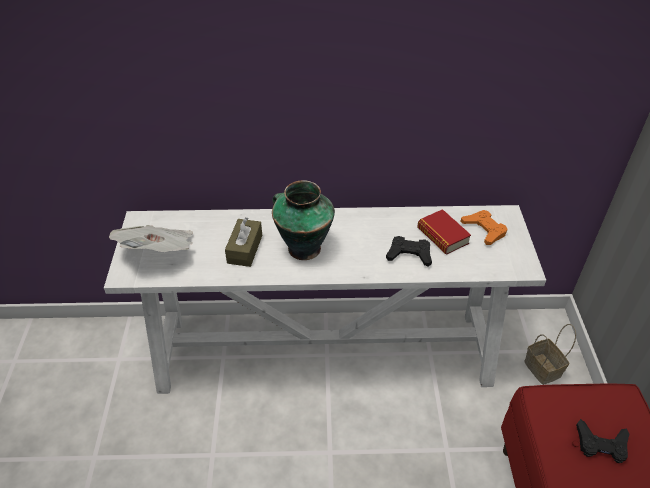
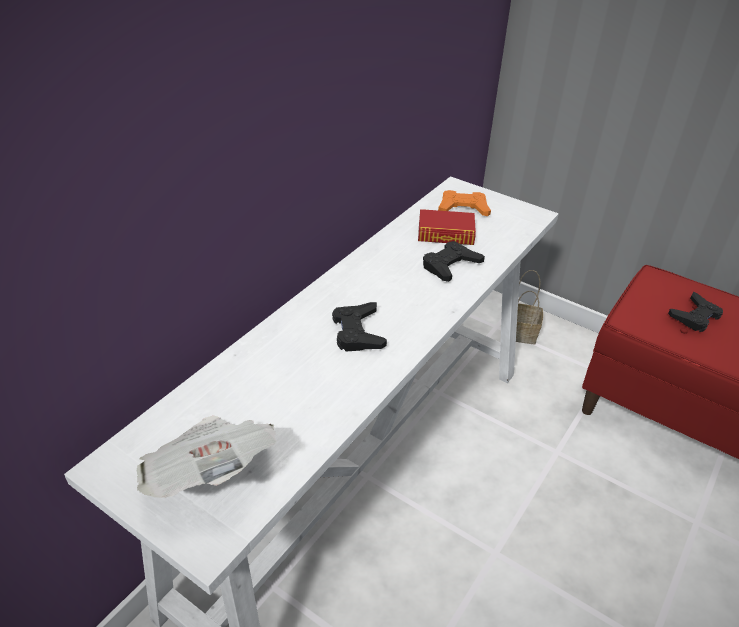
camera: 55 degrees left, 5 degrees down
brown tissue box [225,217,262,267] -> none
vase [272,180,335,260] -> black game controller [332,302,387,351]

